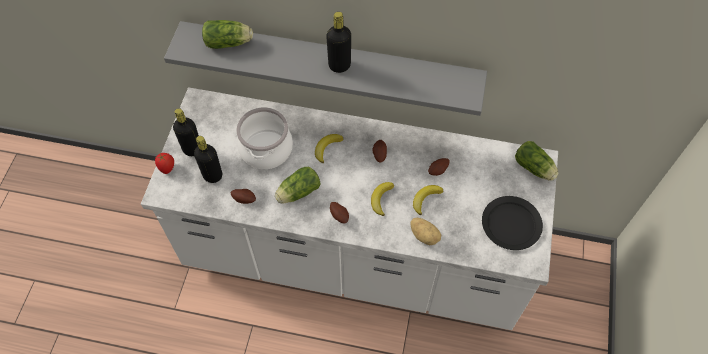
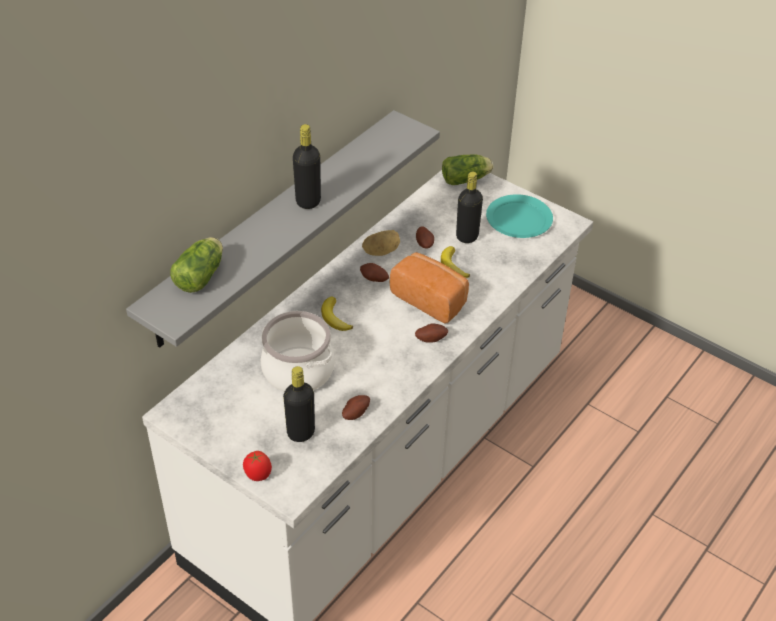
camera: 65 degrees left, 15 degrees down
black bottle [173,108,199,156] -> black bottle moved to [456,172,483,243]
lettuce [275,167,320,203] -> none
banana [371,182,394,216] -> bread [390,252,469,324]
potato [410,218,441,245] -> potato moved to [362,230,400,256]
black plate [482,196,543,250] -> turquoise plate [486,194,553,238]

